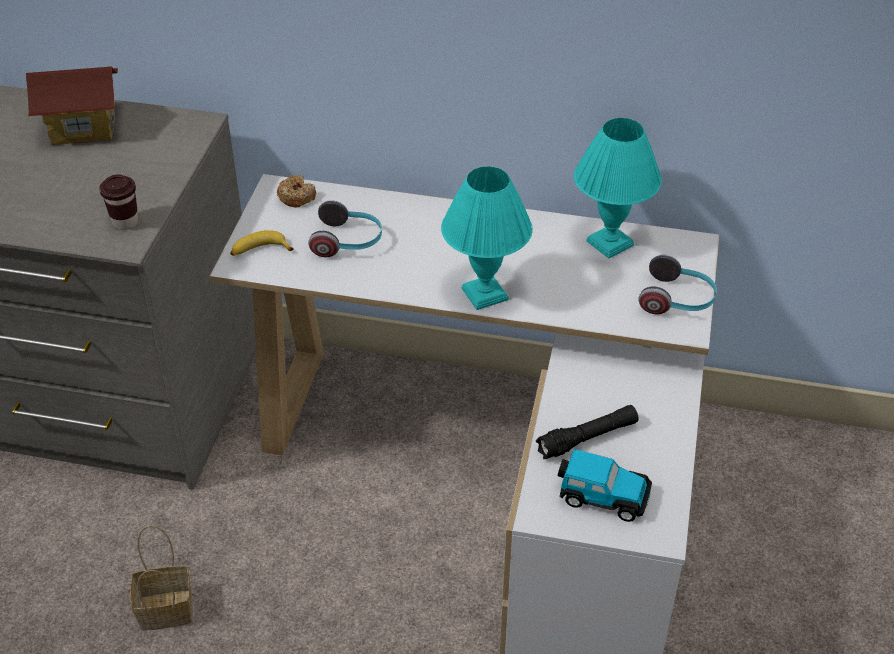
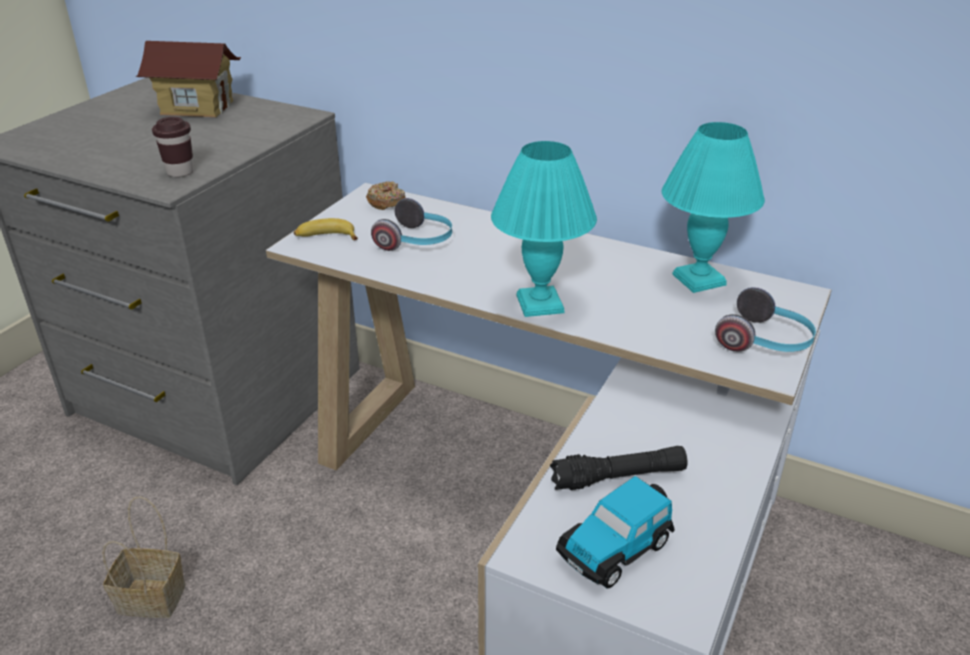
camera: 15 degrees right, 10 degrees down
toy car [557,449,652,522] -> toy car turned 105 degrees clockwise [556,476,675,588]

